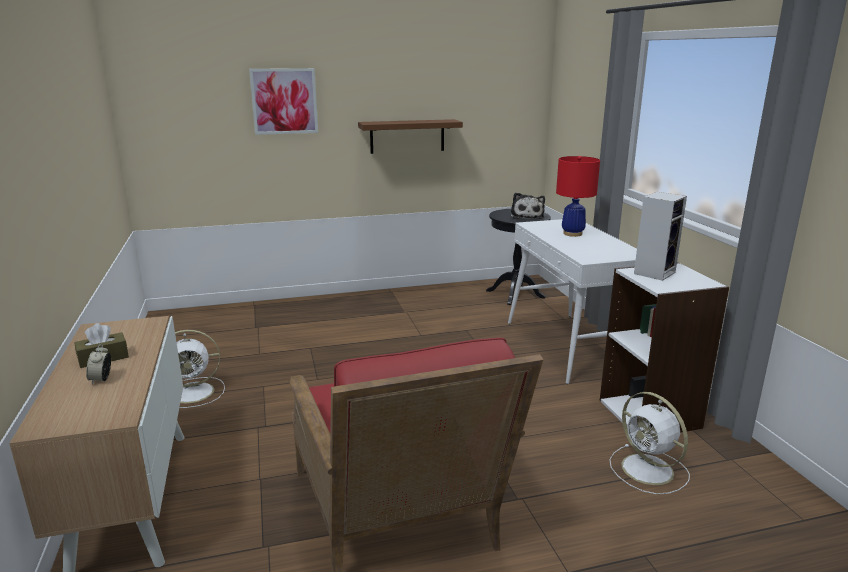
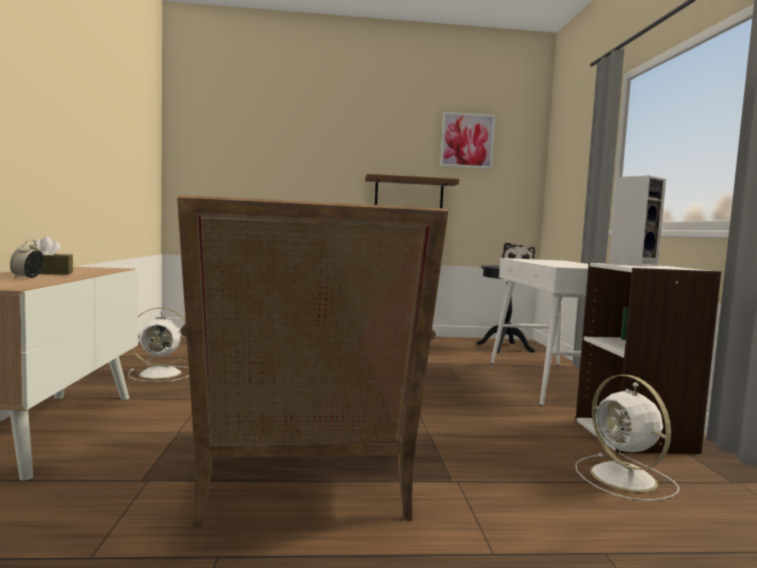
camera: 10 degrees right, 15 degrees down
picture [249,68,318,135] -> picture moved to [440,112,496,169]
red table lamp [556,156,600,237] -> none

